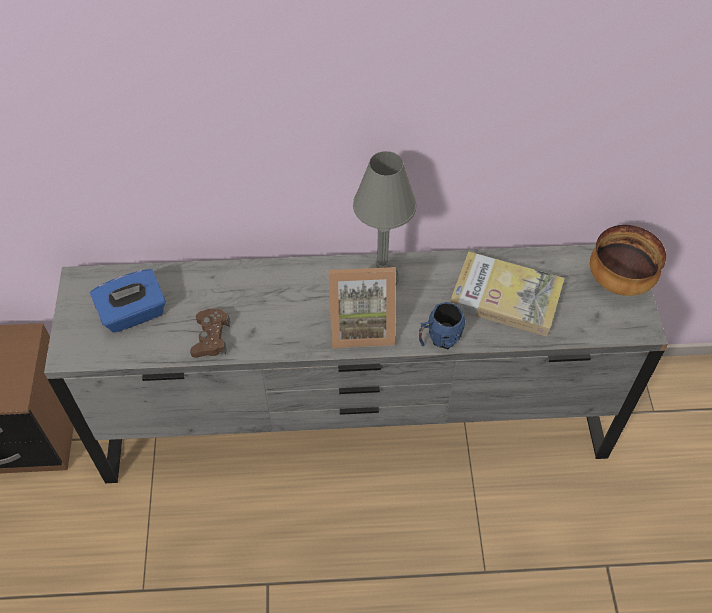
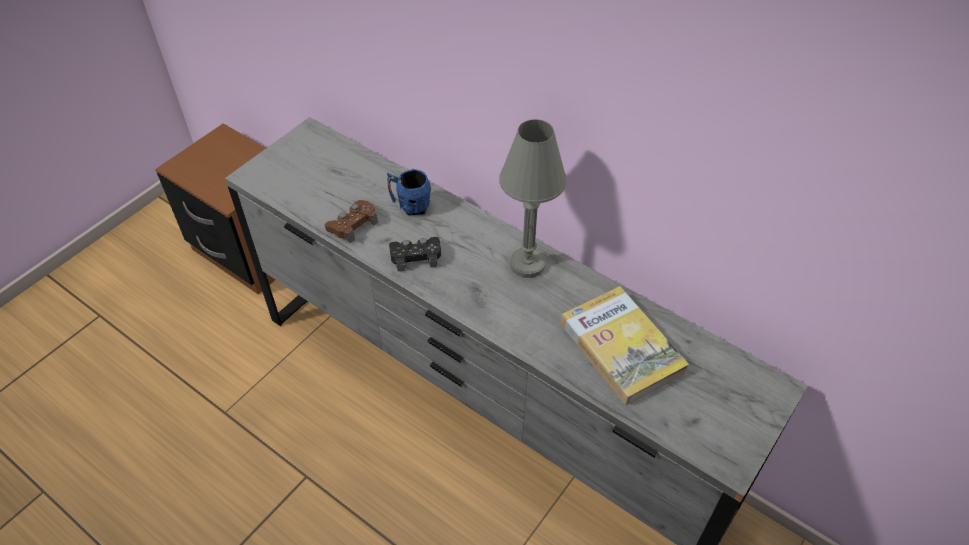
camera: 40 degrees right, 5 degrees down
blue tissue box [90,269,166,333] -> none
picture frame [328,267,396,348] -> none
blue mug [419,302,465,349] -> blue mug moved to [387,169,431,215]
bowl [590,225,666,296] -> none
none -> black game controller [389,237,441,272]

